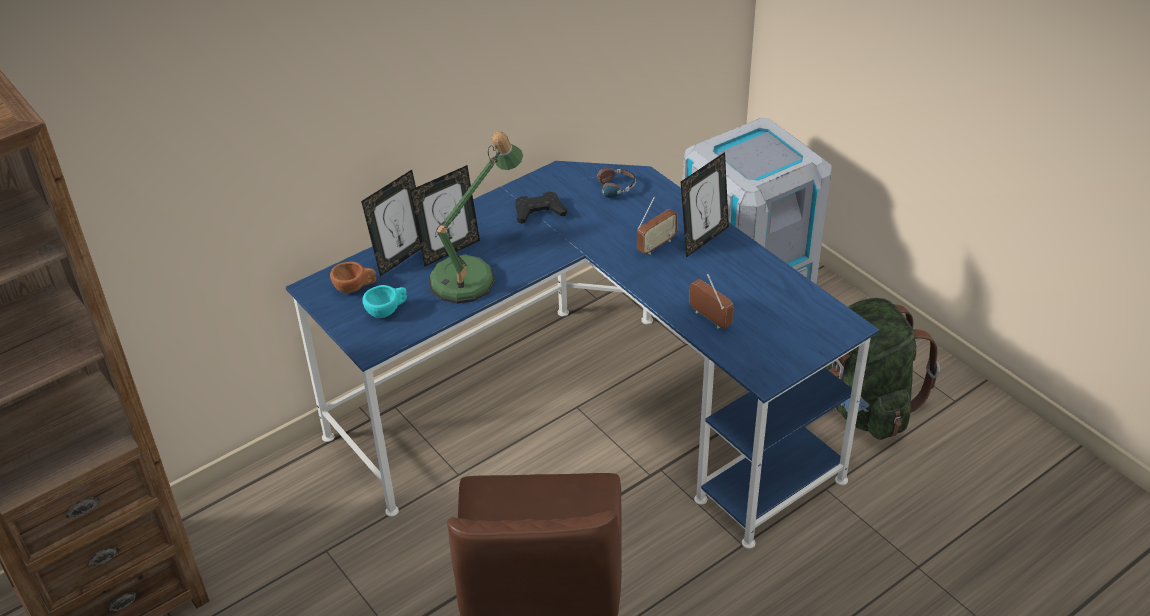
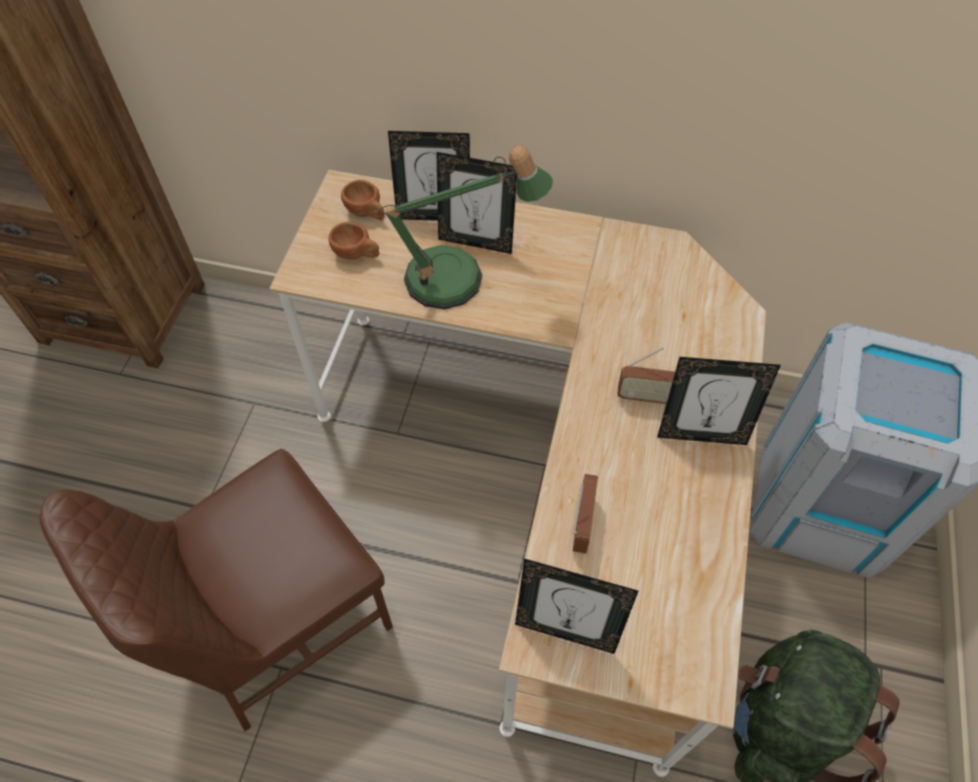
camera: 50 degrees right, 15 degrees up
blue desk [286,161,879,549] -> beige desk [269,170,766,777]
turquoise cup [363,285,407,318] -> brown cup [329,222,379,260]
black game controller [515,192,567,224] -> none
headphones [580,168,636,198] -> none
none -> picture frame [515,558,638,654]

